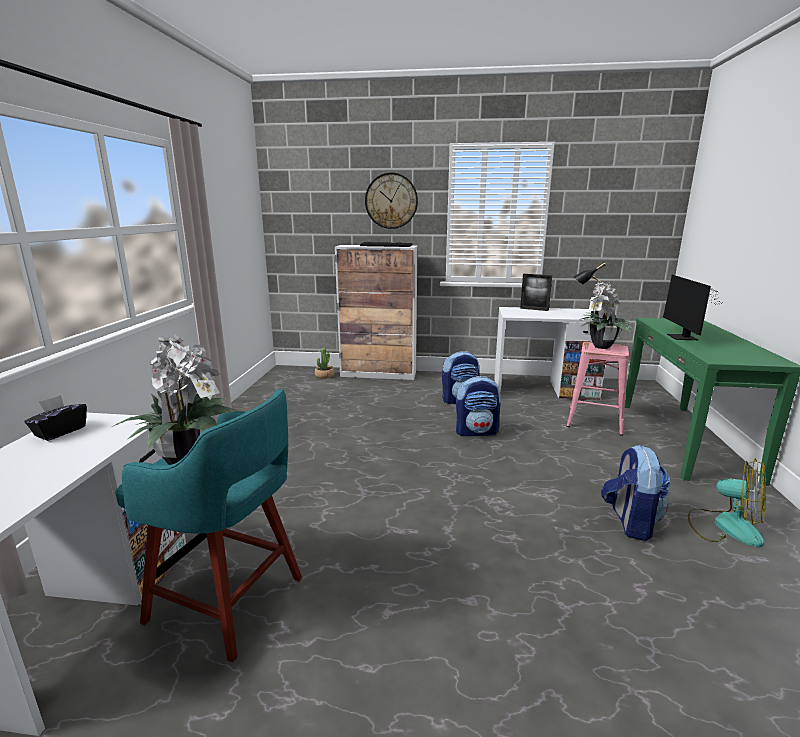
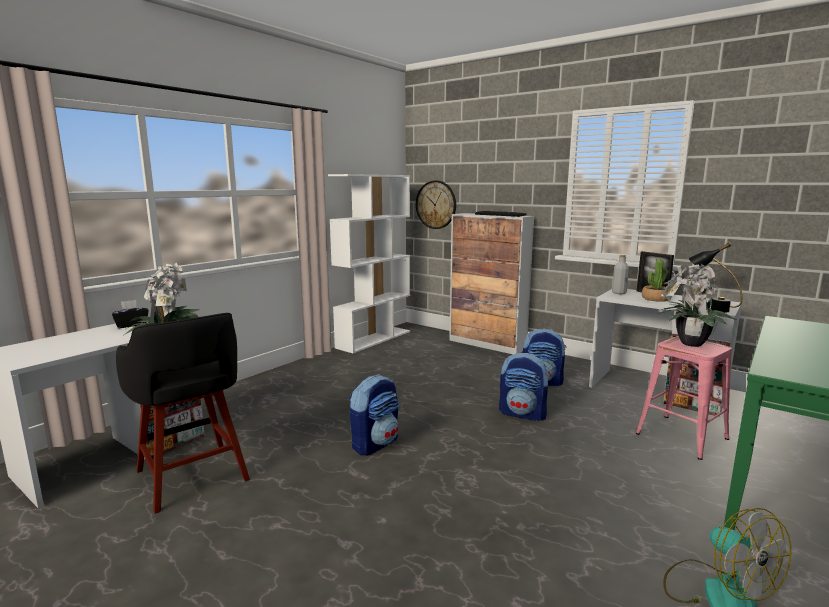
camera: 30 degrees right, 5 degrees down
turquoise stool [115,389,302,662] -> black stool [116,313,250,514]
potted plant [315,348,335,379] -> potted plant moved to [642,259,668,302]
wall clock [365,173,418,229] -> wall clock moved to [416,181,456,229]
backpack [601,445,671,541] -> backpack moved to [349,374,399,455]
monitor [663,275,719,340] -> none
none -> white bookcase [328,174,410,353]
none -> grey bottle [612,255,629,294]

